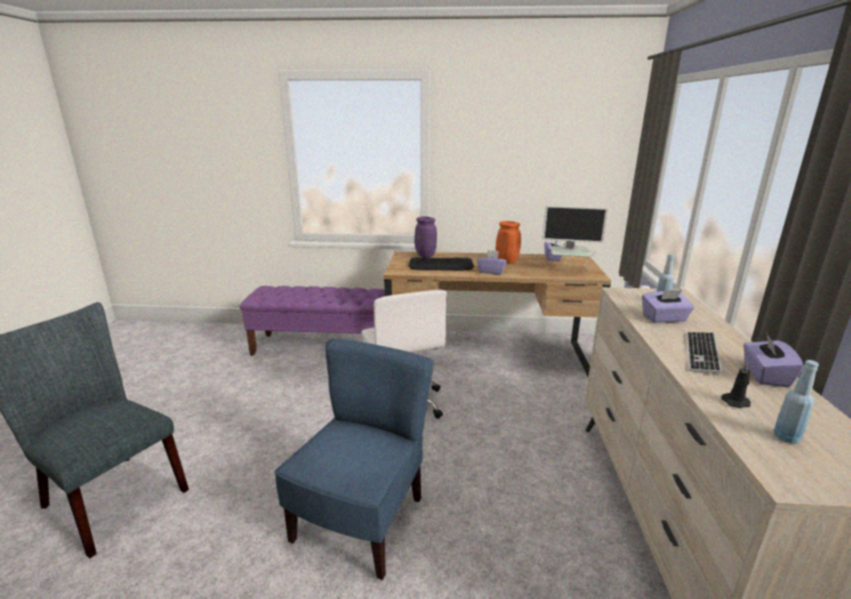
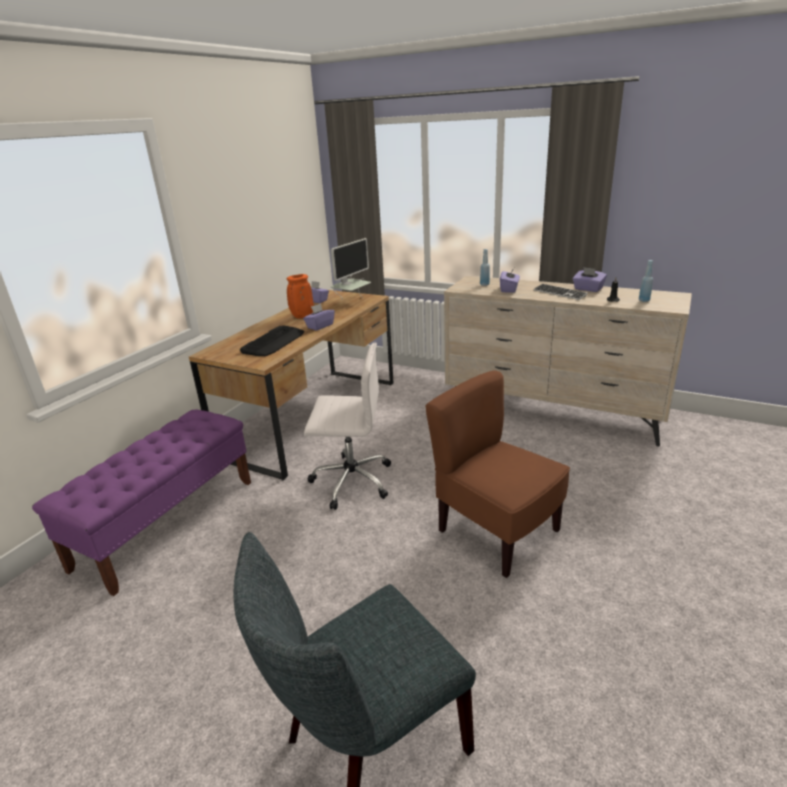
camera: 65 degrees left, 5 degrees up
blue chair [275,339,434,580] -> brown chair [425,370,570,578]
purple vase [414,217,437,258] -> none

